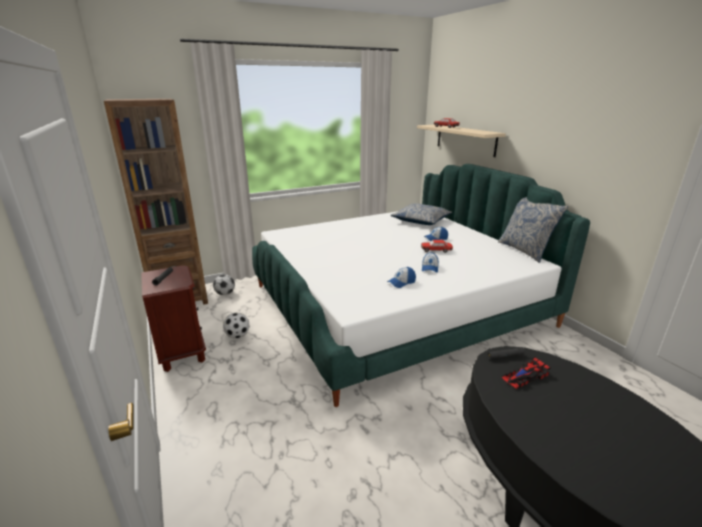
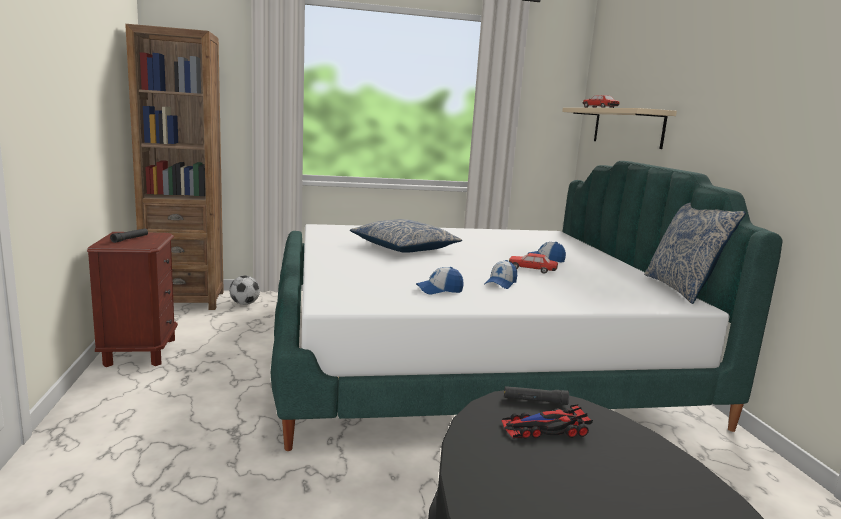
camera: 15 degrees right, 10 degrees down
football [223,313,250,339] -> none
pillow [390,203,452,225] -> pillow moved to [350,219,462,253]

